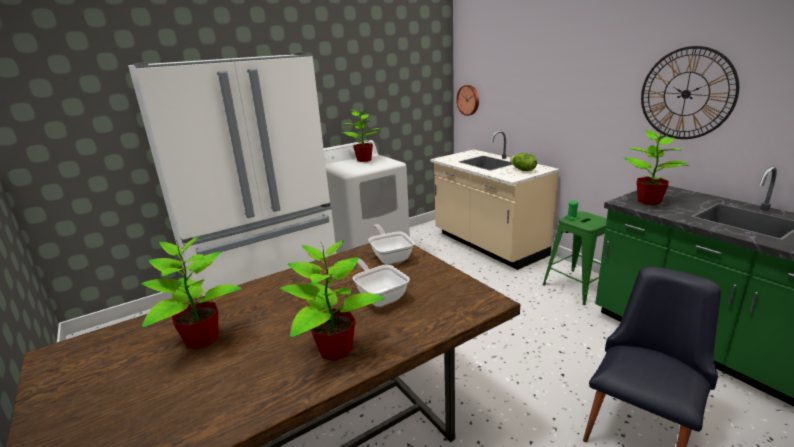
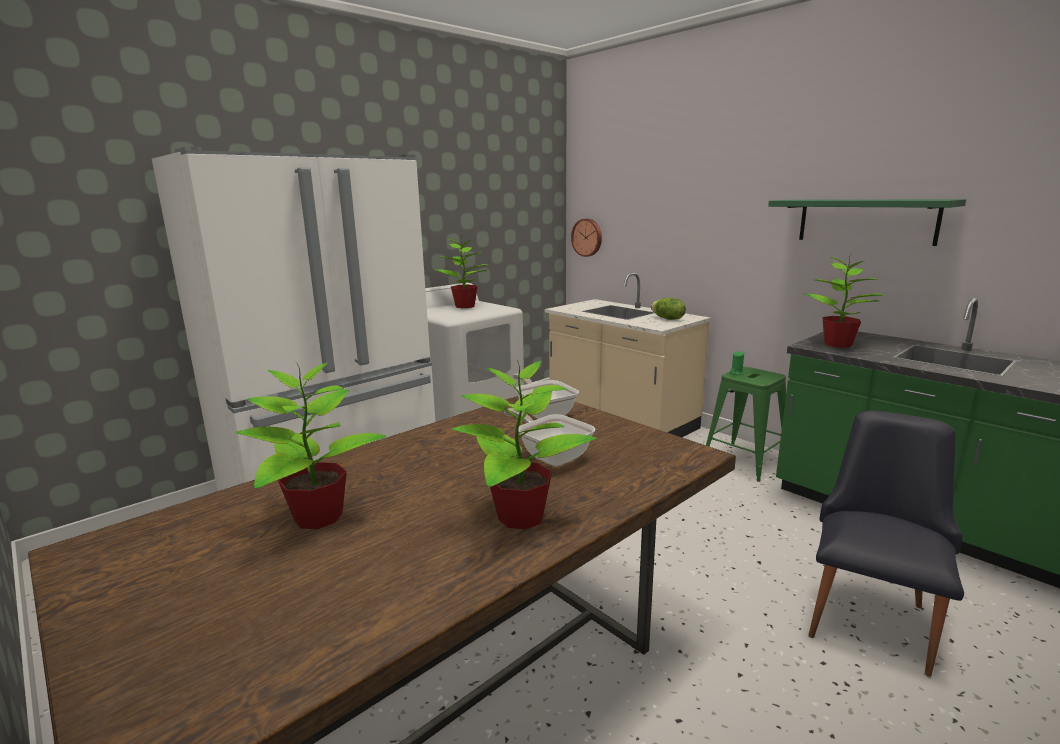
camera: 10 degrees left, 5 degrees down
wall clock [641,46,739,139] -> green shelf [768,199,966,246]

